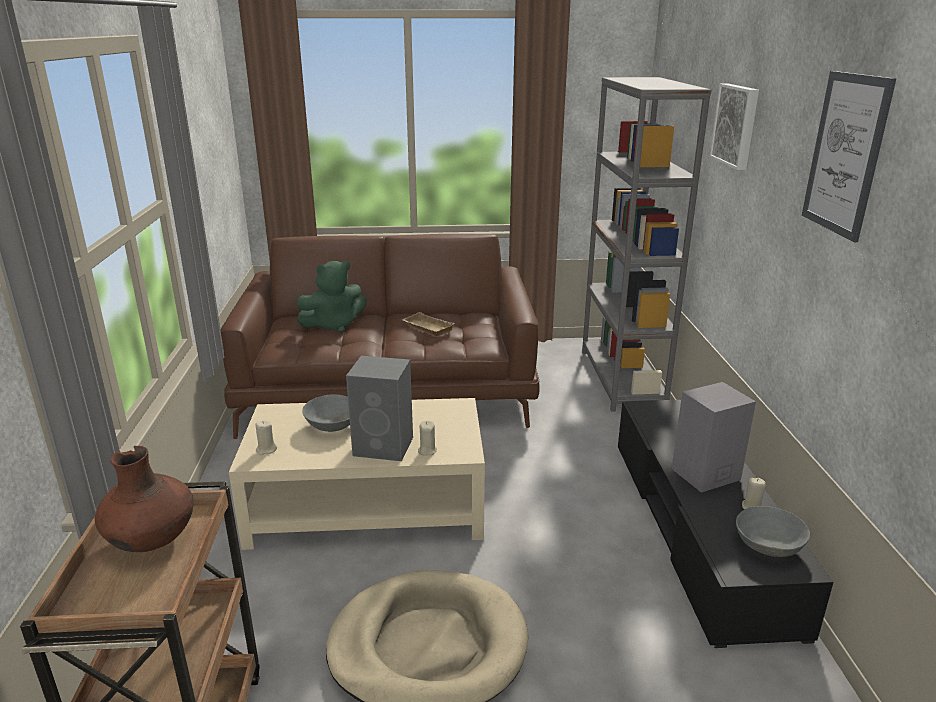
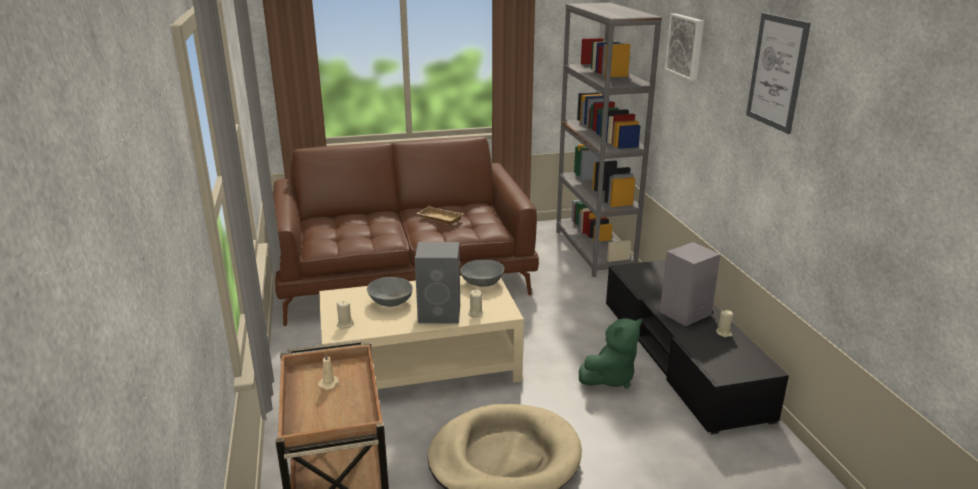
camera: 10 degrees left, 0 degrees up
brown vase [95,446,193,552] -> beige candle [318,353,339,390]
green plush toy [297,261,367,333] -> green plush toy moved to [579,318,642,389]
grey bowl [736,506,810,557] -> grey bowl moved to [460,260,504,287]

